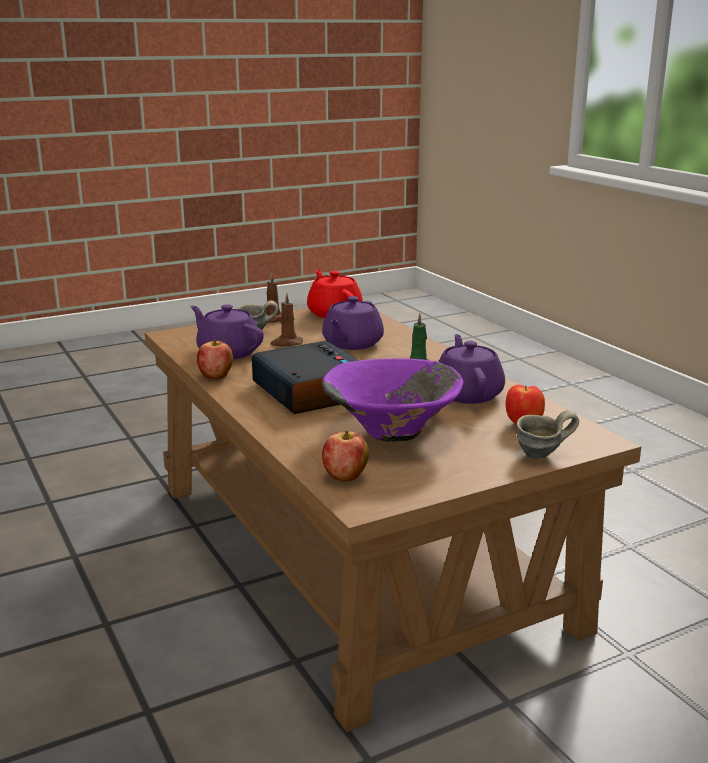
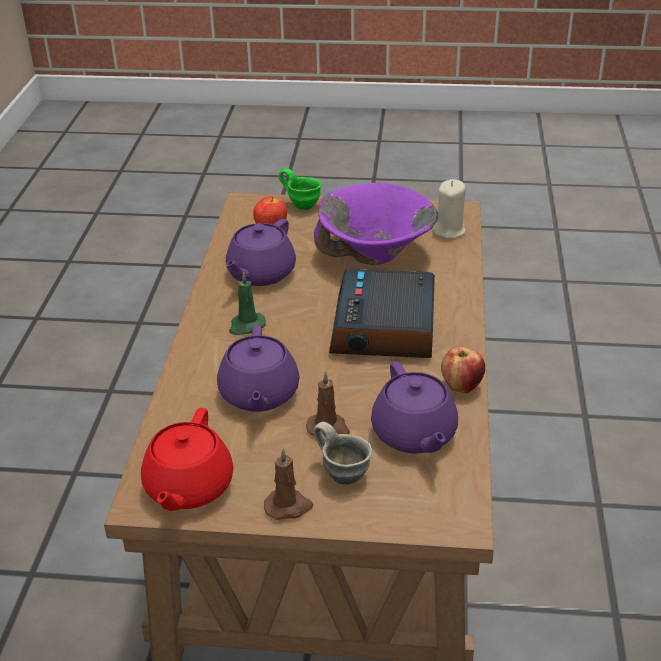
camera: 145 degrees left, 15 degrees up
purple teapot [322,296,384,350] -> purple teapot turned 120 degrees clockwise [217,325,300,412]
apple [322,430,369,482] -> beige candle [432,179,466,239]
grey mug [517,410,579,459] -> green mug [279,168,322,210]

